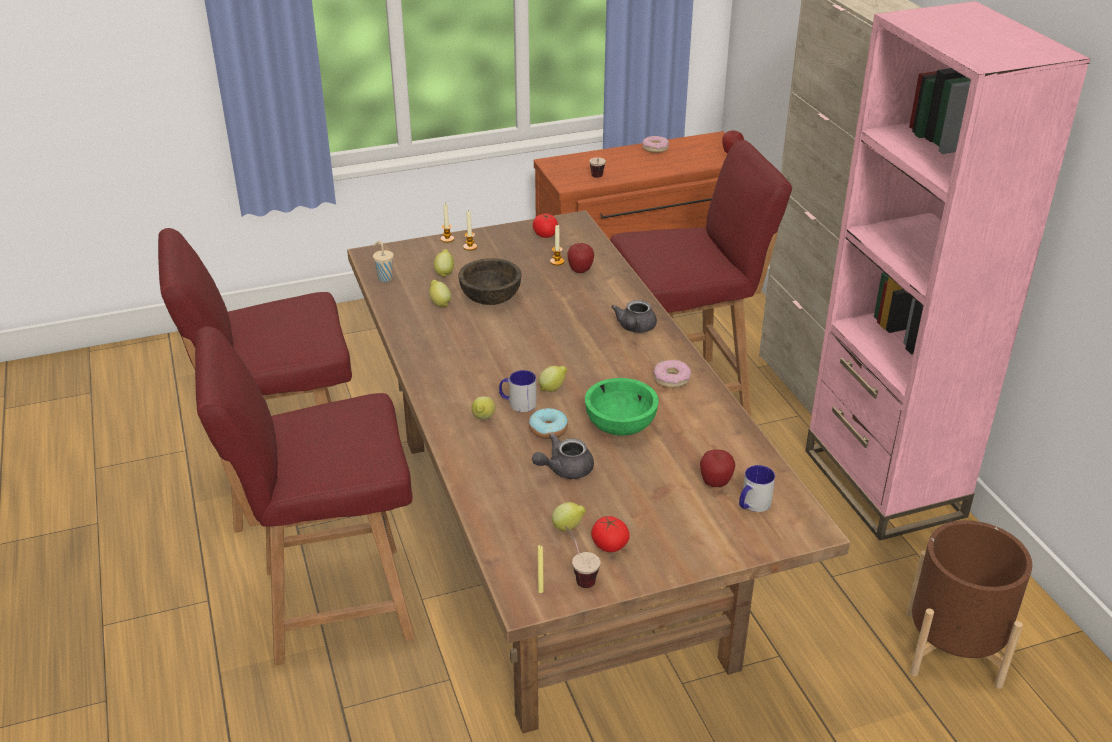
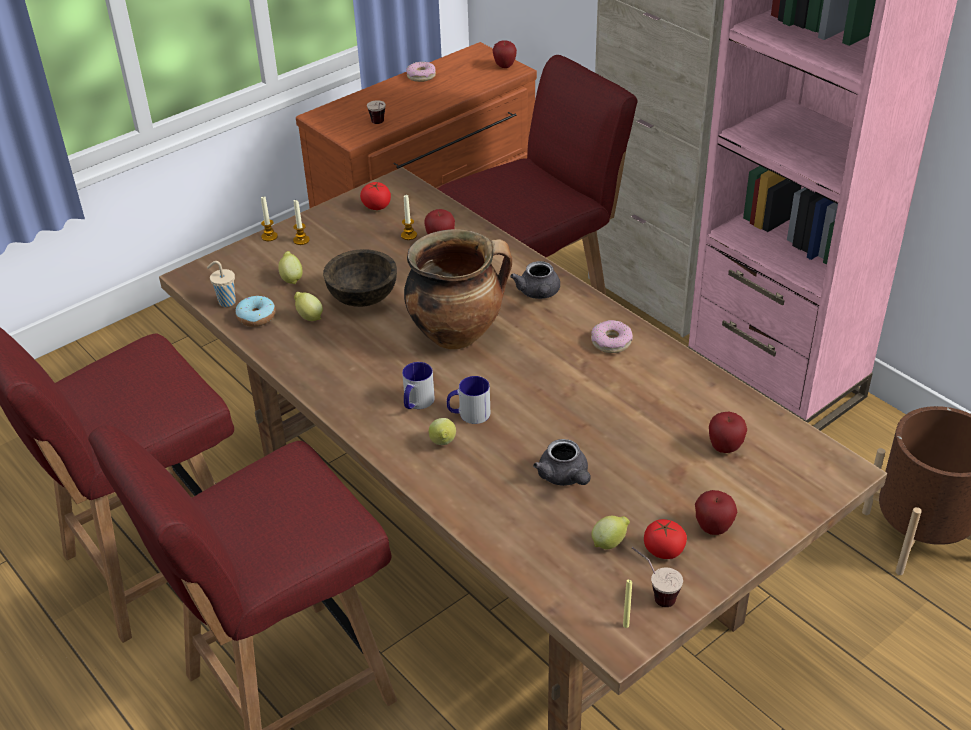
camera: 20 degrees left, 5 degrees up
donut [529,408,568,439] -> donut moved to [236,296,276,327]
grey teapot [532,433,594,479] -> grey teapot turned 60 degrees counterclockwise [533,439,591,486]
lemon [538,366,567,392] -> none
green bowl [585,378,659,436] -> none
mug [739,465,775,512] -> mug moved to [402,362,435,409]
none -> cooking pot [404,229,512,349]
none -> apple [695,490,737,535]

